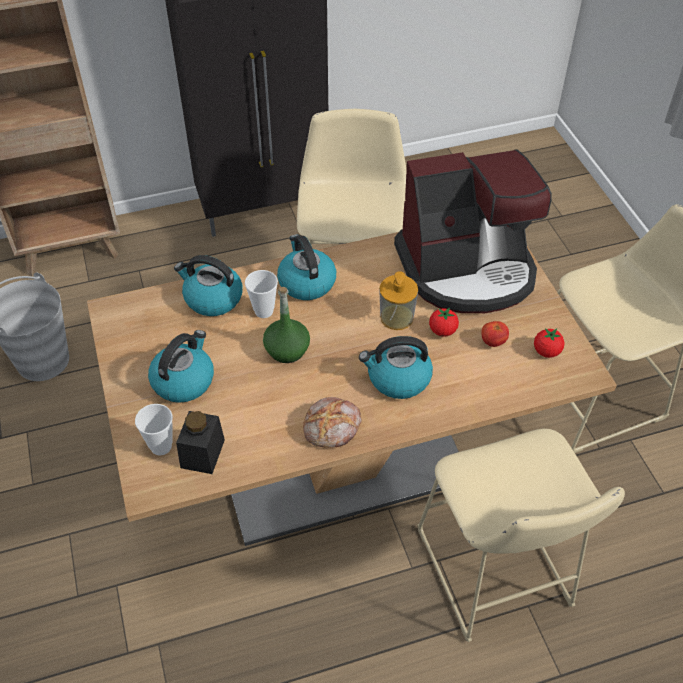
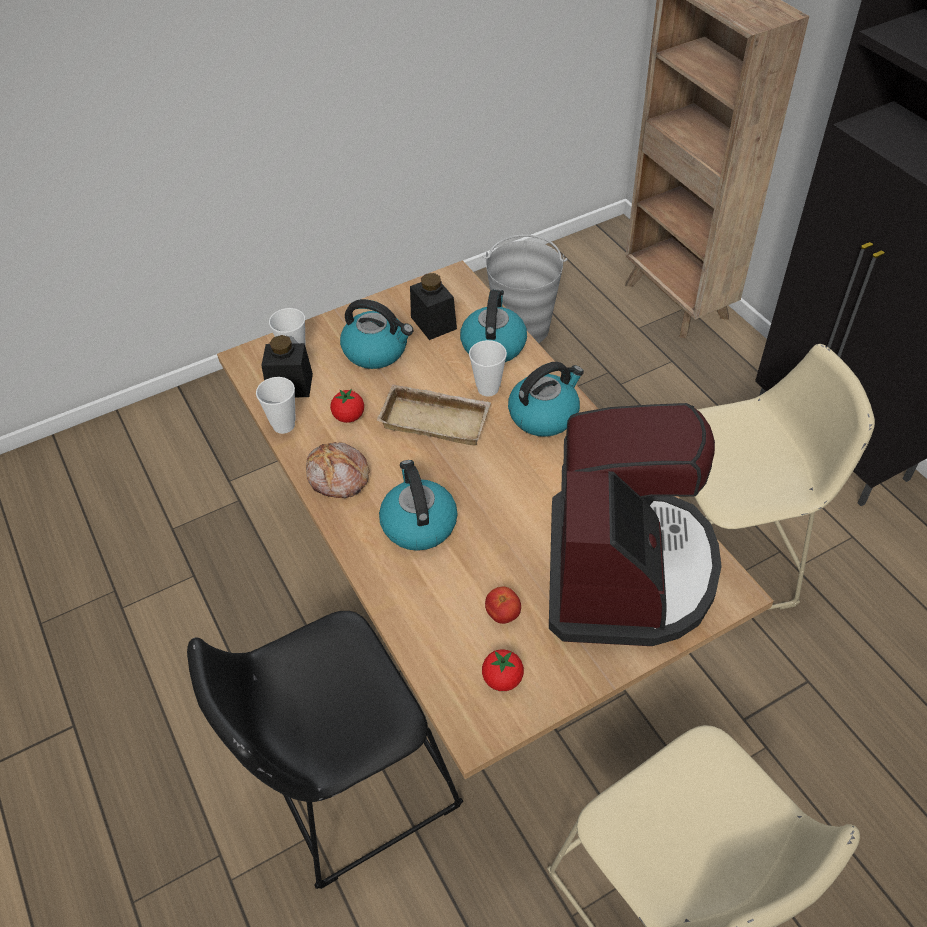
camera: 80 degrees right, 0 degrees up
green bottle [263,287,310,363] -> beige tray [377,384,491,445]
soap dispenser [379,271,418,330] -> none
coffee machine [394,149,552,313] -> coffee machine turned 150 degrees counterclockwise [549,403,722,646]
beige stool [417,429,625,642] -> black stool [187,611,463,889]
tomato [429,307,459,337] -> tomato moved to [330,389,364,423]
none -> cup [256,377,295,434]
none -> black jar [410,273,457,340]

